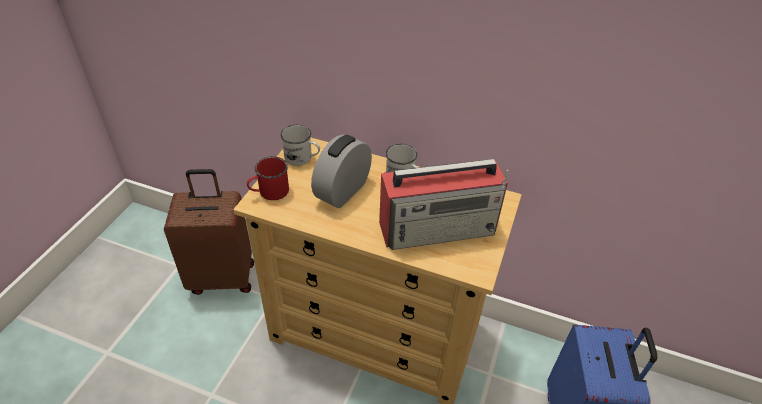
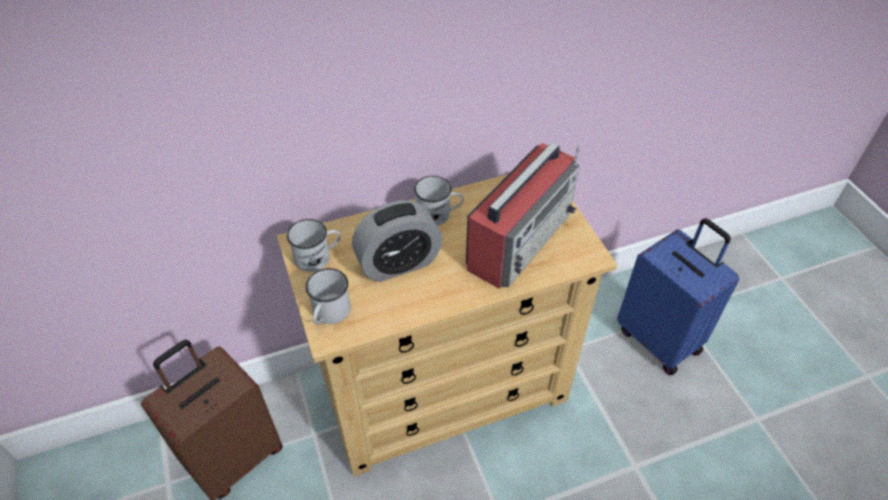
camera: 40 degrees left, 5 degrees up
red mug [247,156,289,200] -> white mug [306,268,351,325]
alarm clock [311,134,372,208] -> alarm clock turned 105 degrees counterclockwise [352,201,442,282]

